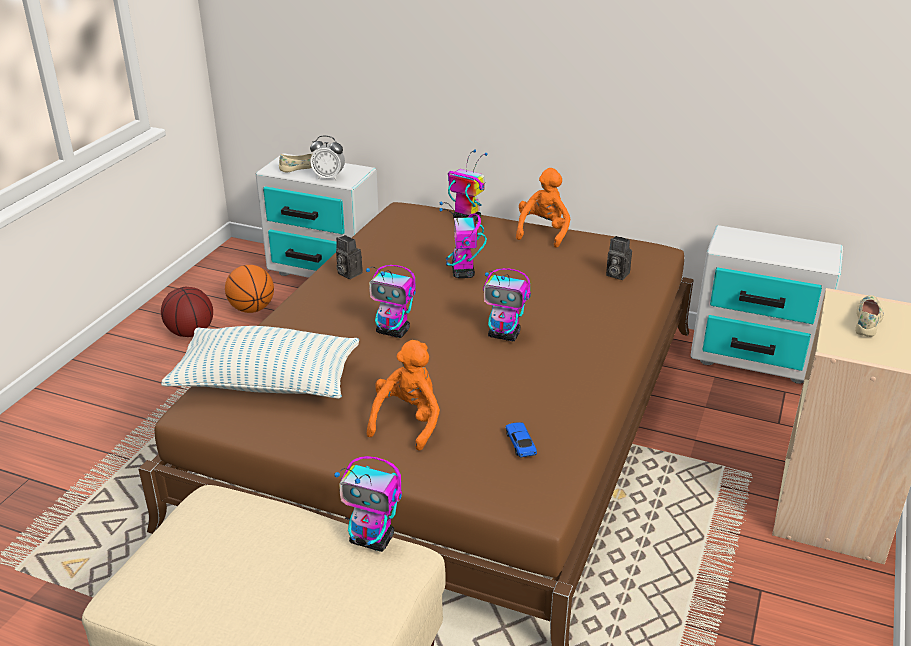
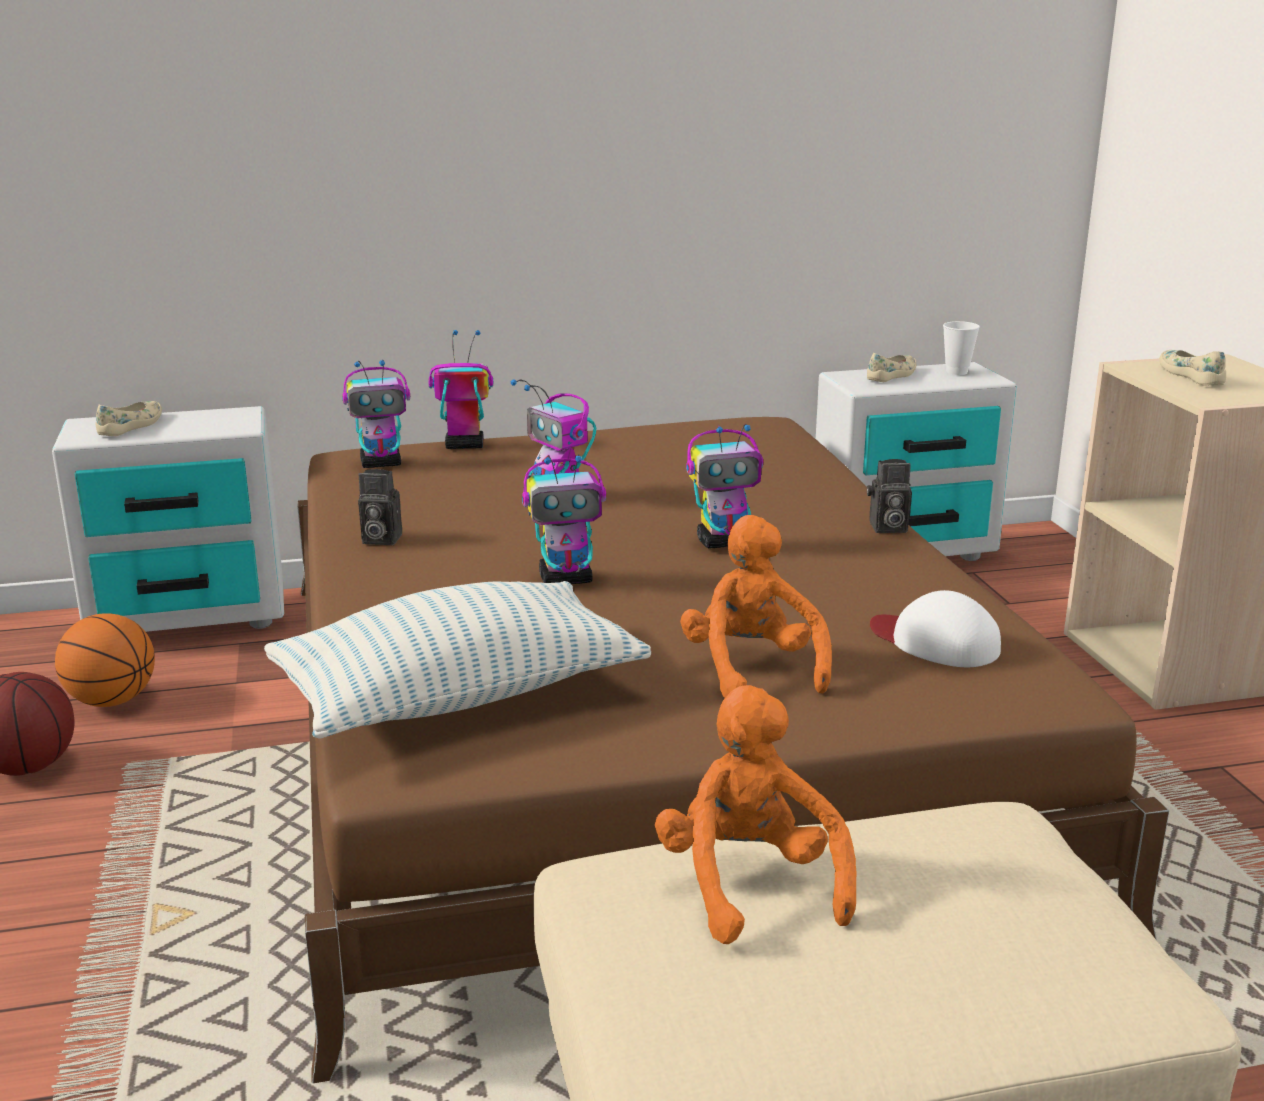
camera: 35 degrees left, 10 degrees down
alarm clock [310,136,345,181] -> none
toy robot [335,456,402,552] -> toy robot moved to [342,360,410,468]
toy car [505,422,537,458] -> white cap [870,590,1001,667]
orange plush toy [516,168,570,248] -> orange plush toy moved to [655,685,856,944]
camera [606,236,632,280] -> camera moved to [867,459,912,533]
none -> beige shoe [867,353,916,382]
none -> cup [943,321,980,375]

